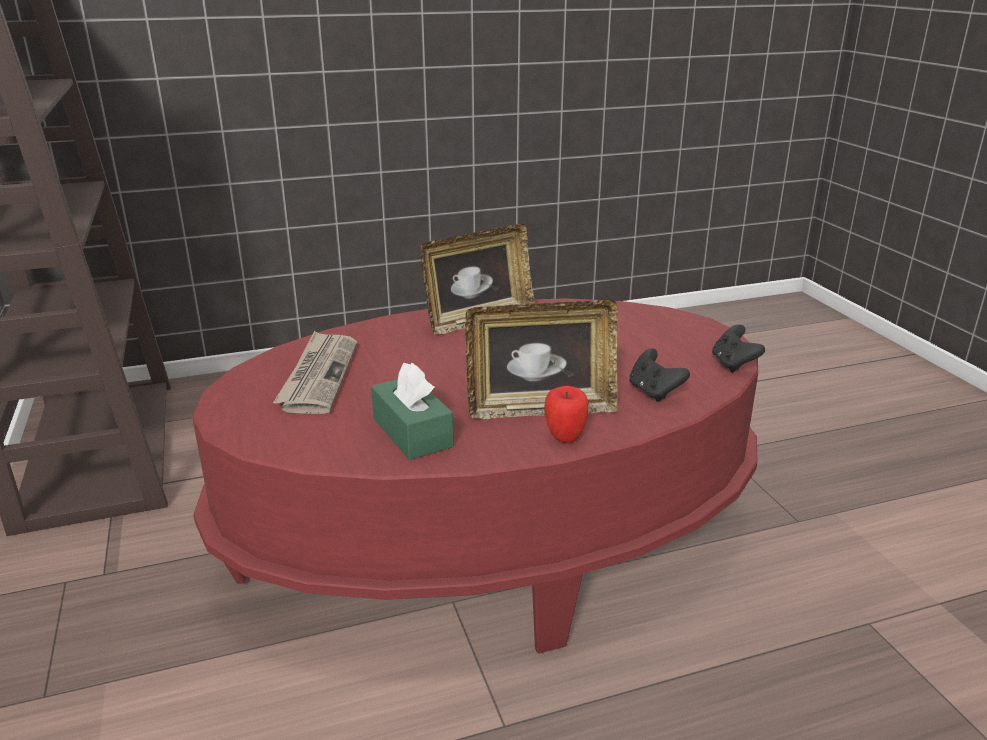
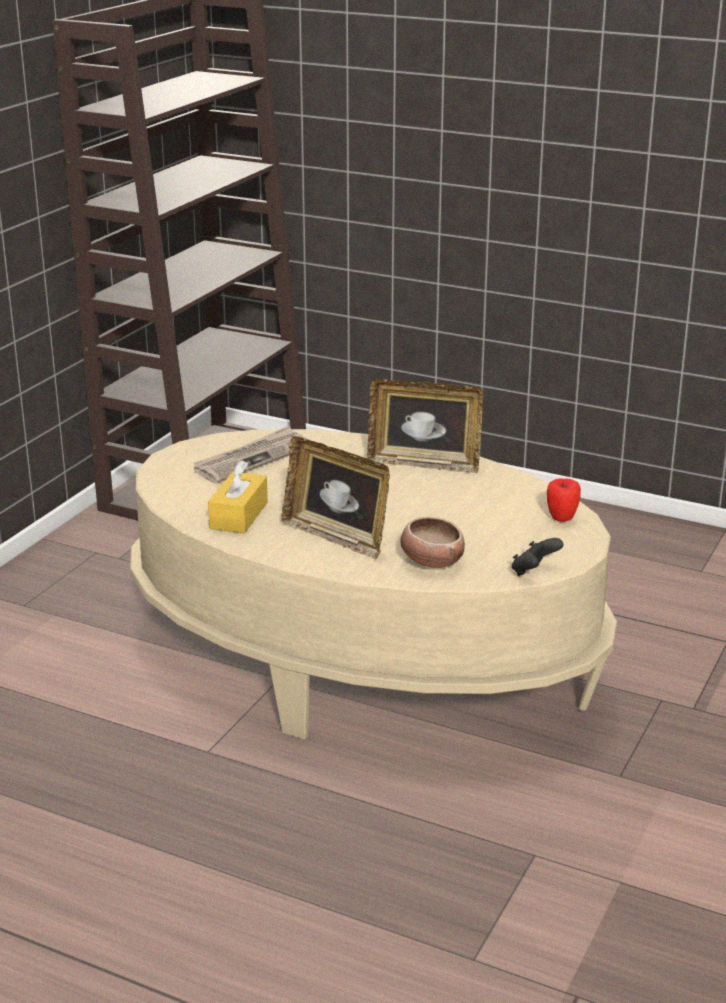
camera: 45 degrees right, 0 degrees up
red coffee table [192,298,758,654] -> beige coffee table [130,429,617,739]
green tissue box [371,362,454,460] -> yellow tissue box [208,460,268,533]
apple [544,386,588,443] -> apple moved to [547,478,581,522]
black game controller [629,349,690,402] -> bowl [400,517,465,568]

